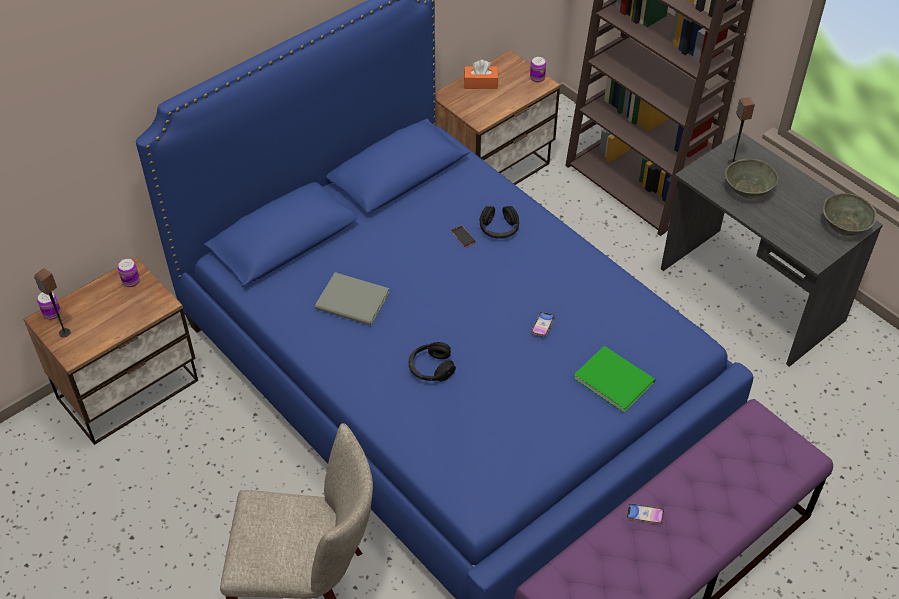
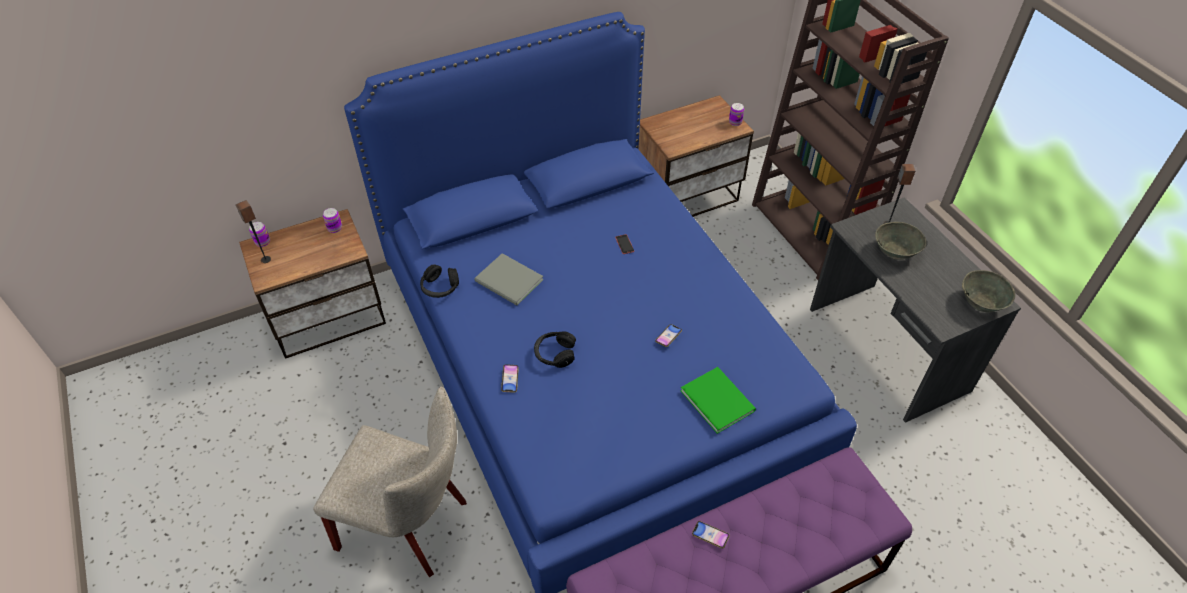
camera: 15 degrees right, 0 degrees up
orange tissue box [464,60,498,89] -> none
black headphones [479,206,519,239] -> black headphones moved to [420,264,459,298]
none -> phone [501,364,519,393]

